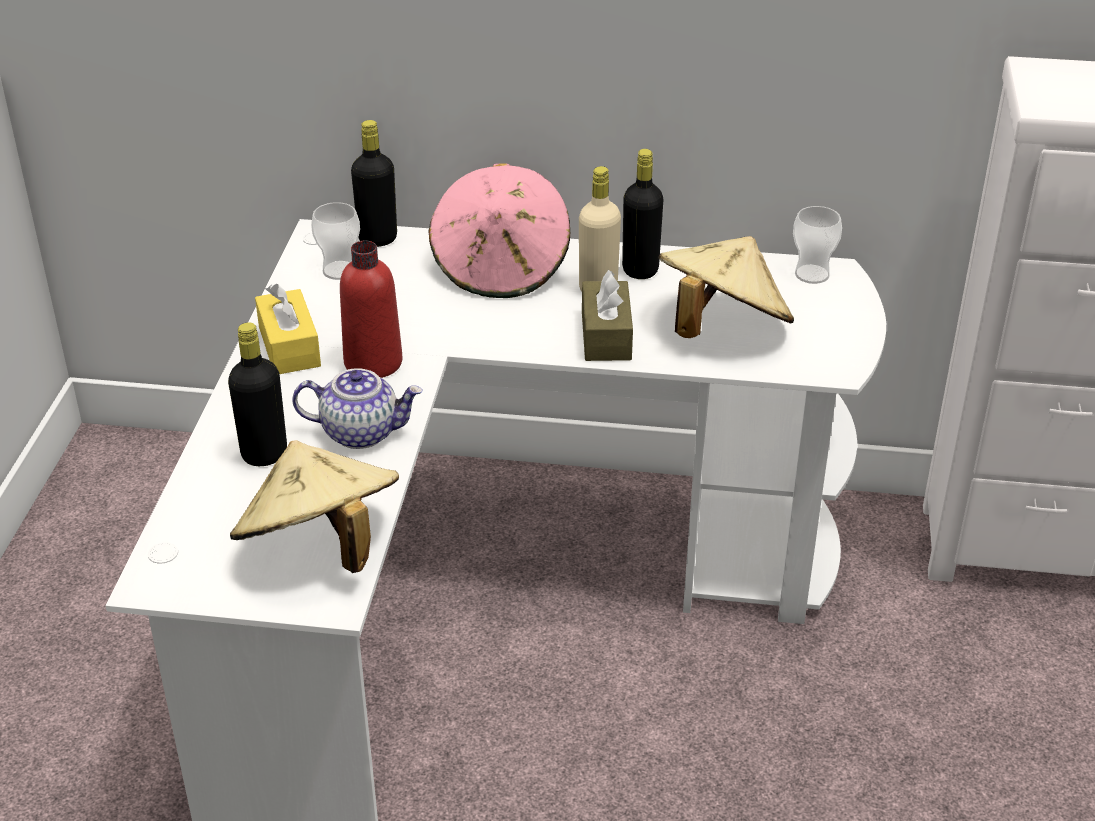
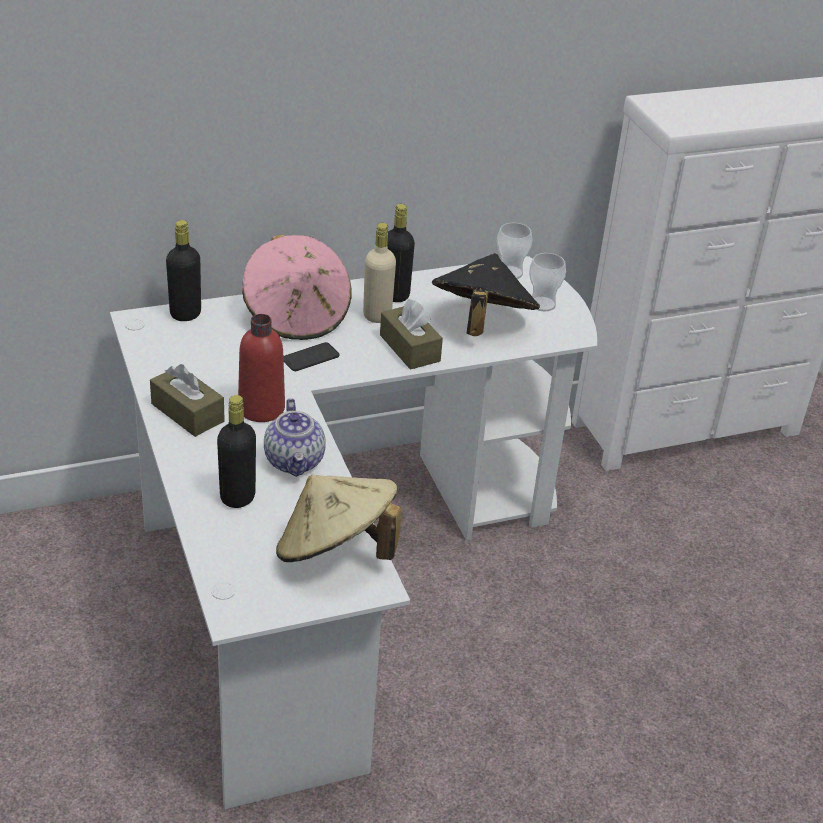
camera: 30 degrees left, 0 degrees up
yellow tissue box [255,284,321,374] -> brown tissue box [150,364,225,437]
teapot [292,368,423,449] -> teapot turned 105 degrees clockwise [264,398,326,477]
cup [311,202,360,280] -> cup moved to [529,253,566,311]
beige hat [658,236,794,338] -> black hat [432,253,540,336]
none -> phone [283,342,339,371]

